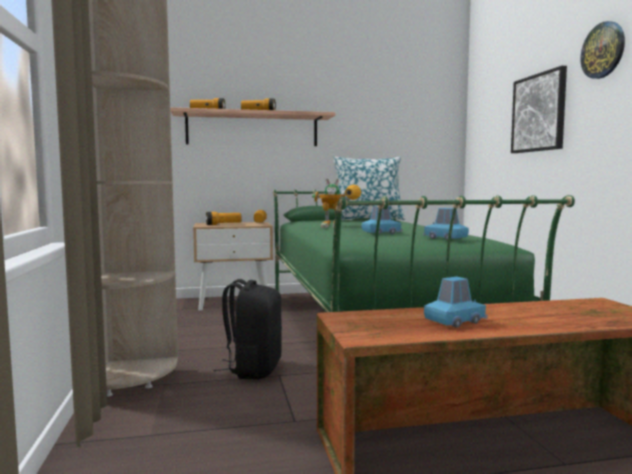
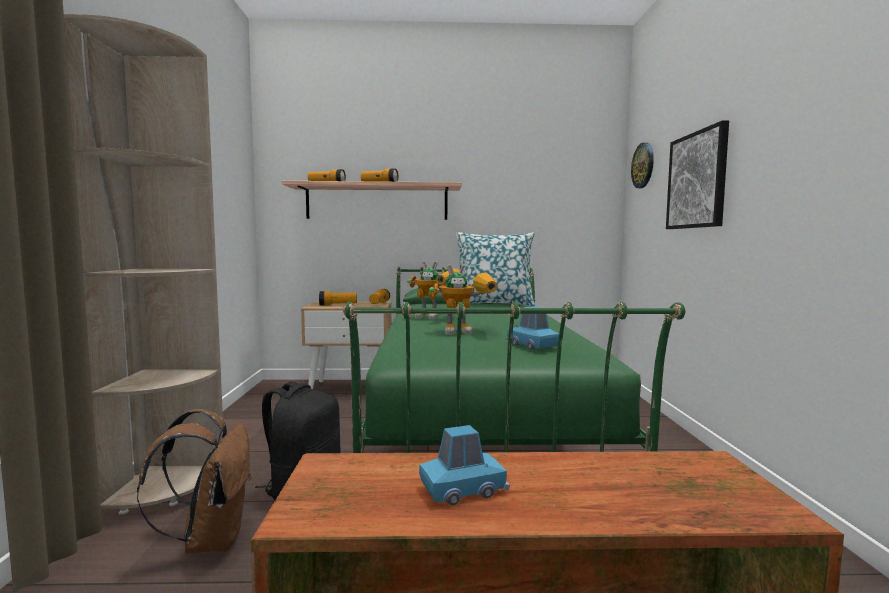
camera: 10 degrees right, 0 degrees up
blue toy car [362,205,403,234] -> toy robot [429,264,497,335]
wall clock [580,21,625,79] -> wall clock moved to [631,143,654,188]
none -> brown backpack [137,409,252,554]

